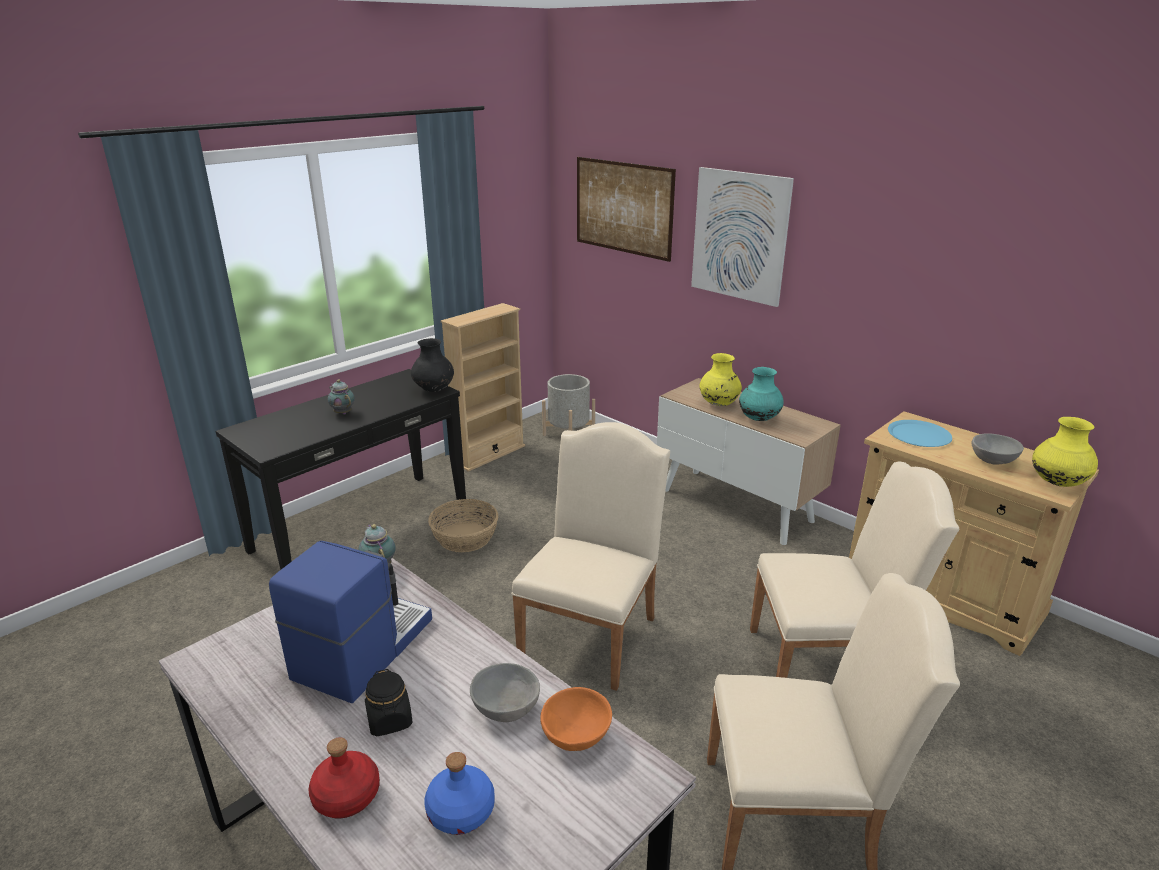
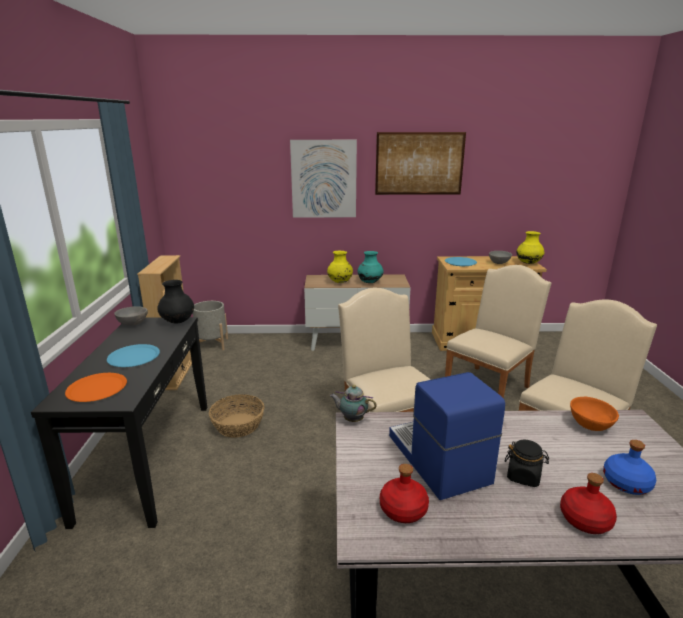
camera: 45 degrees left, 5 degrees down
teapot [328,379,355,414] -> blue plate [107,344,160,367]
grey bowl [470,663,540,722] -> grey bowl moved to [114,306,148,326]
picture [577,157,676,262] -> picture moved to [375,132,466,195]
none -> orange plate [65,373,127,402]
none -> red bottle [380,464,429,523]

